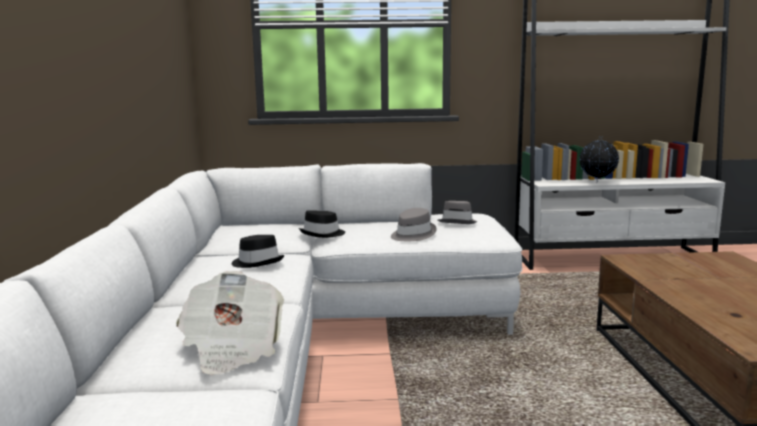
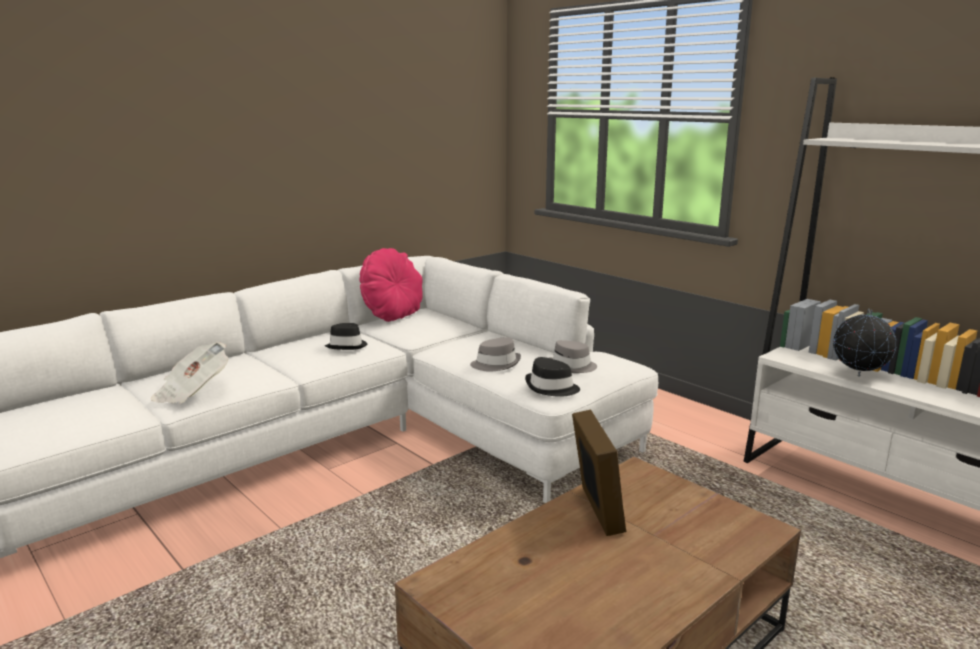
camera: 50 degrees right, 5 degrees up
black hat [299,210,345,238] -> black hat moved to [525,357,580,397]
none -> pink pillow [359,248,423,322]
none -> picture frame [572,410,626,536]

